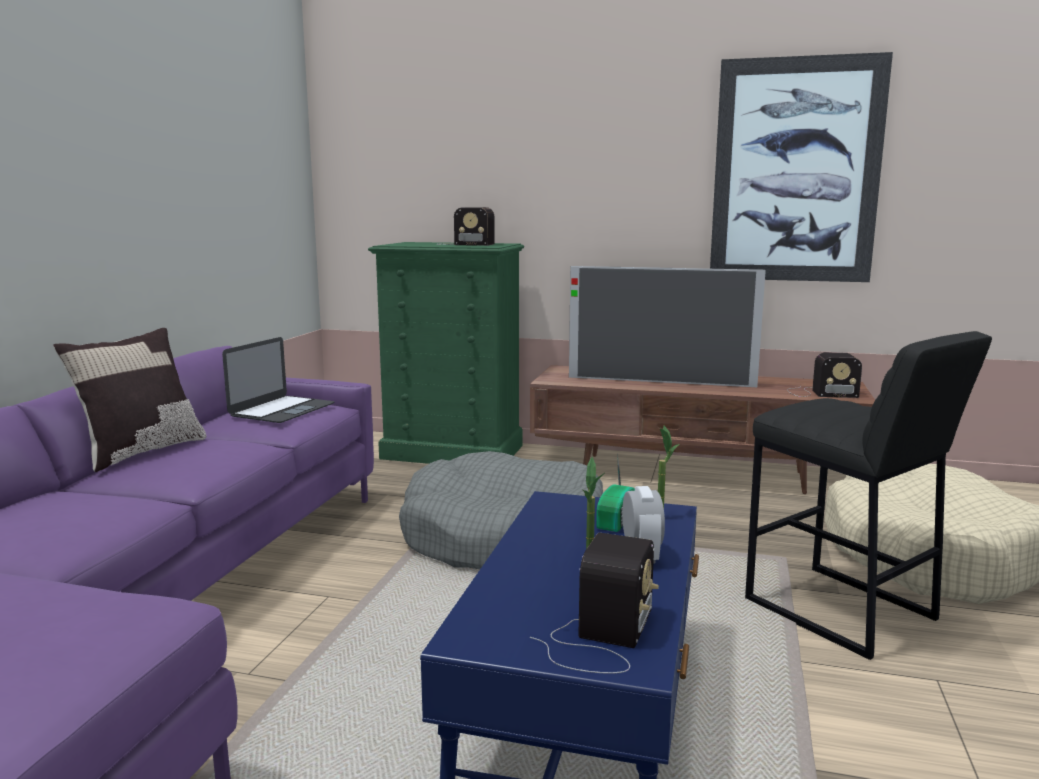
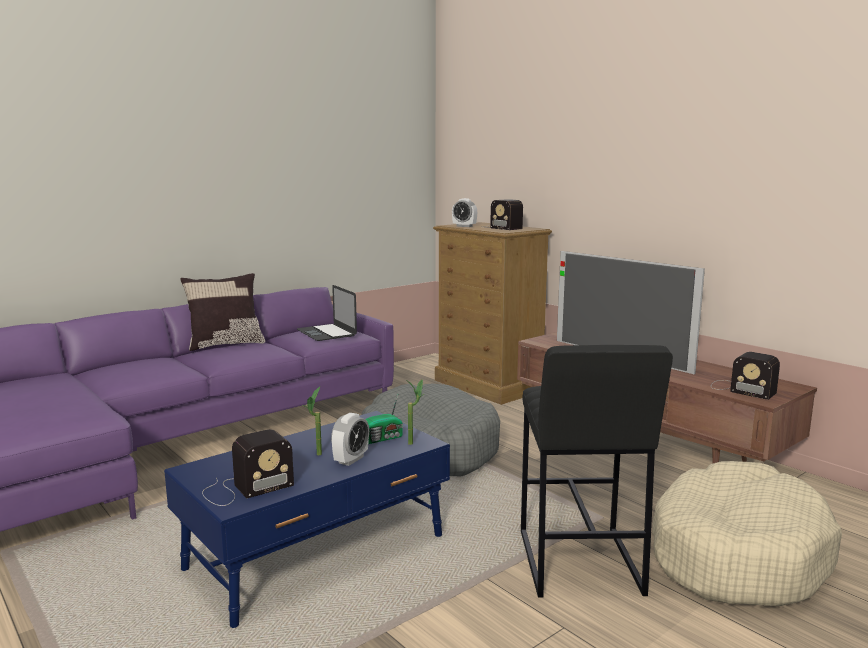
camera: 35 degrees right, 0 degrees up
laptop [222,337,334,423] -> laptop turned 90 degrees clockwise [297,285,357,341]
green dresser [368,242,524,464] -> brown dresser [433,222,552,405]
picture [710,52,893,282] -> none
none -> alarm clock [452,198,477,227]

